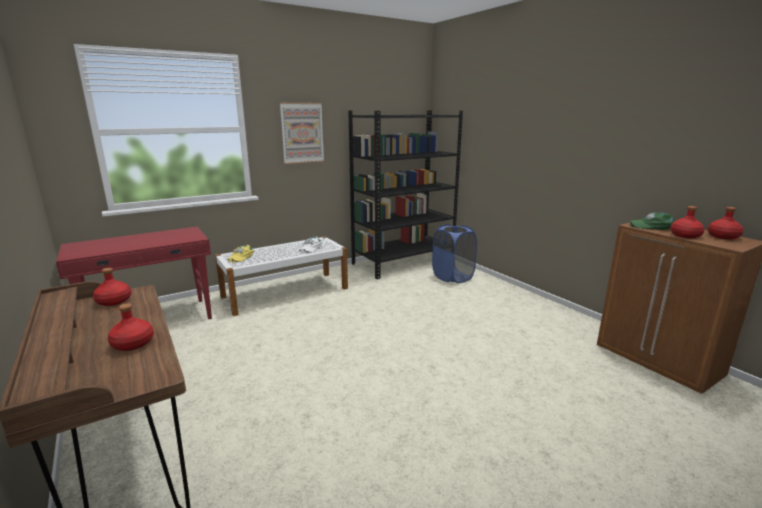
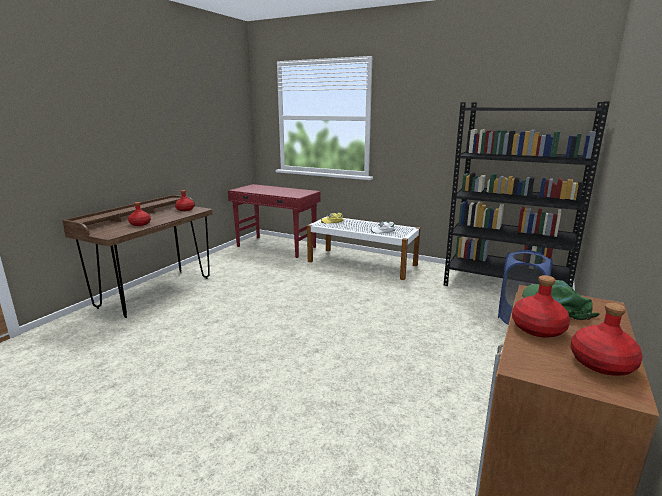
camera: 60 degrees right, 0 degrees up
picture [280,103,324,164] -> none

